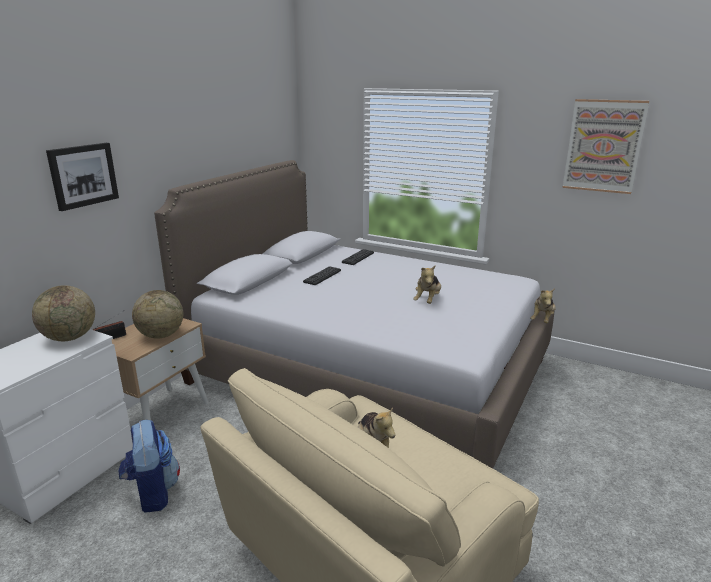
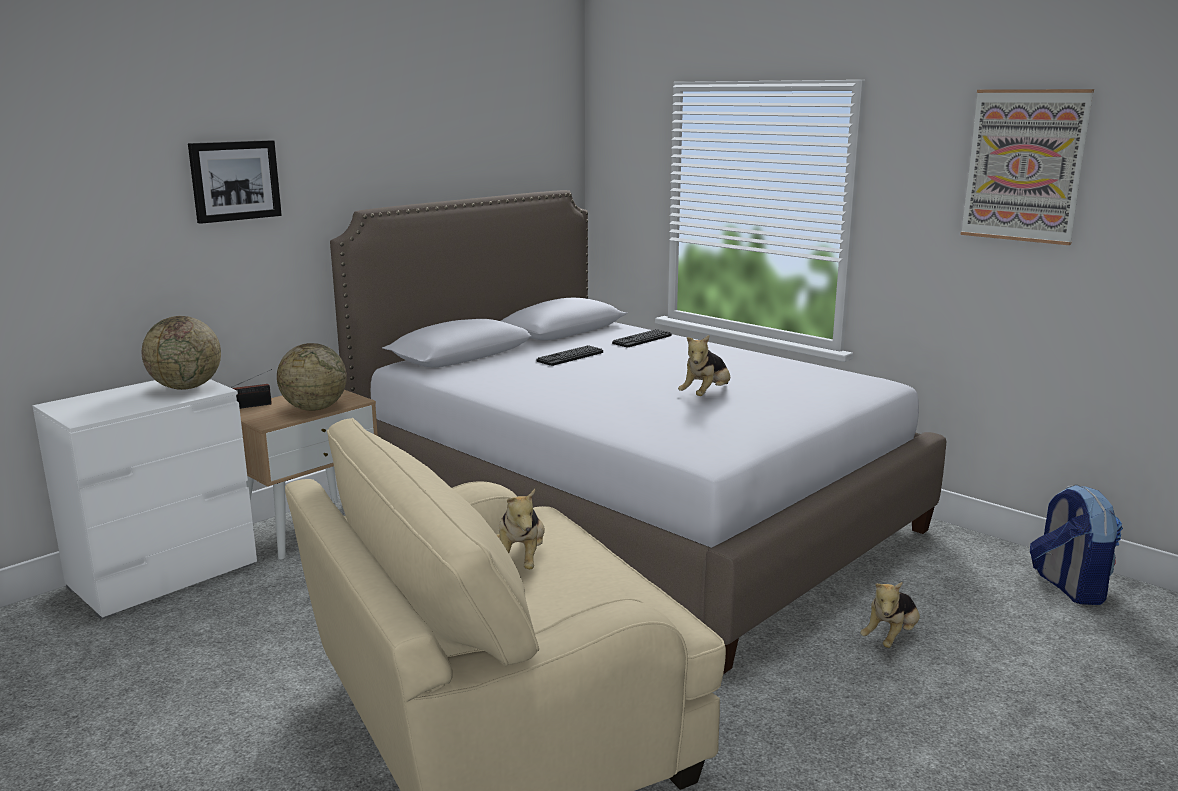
camera: 15 degrees right, 5 degrees down
backpack [118,420,180,513] -> backpack moved to [1030,484,1123,605]
plush toy [530,288,556,323] -> plush toy moved to [860,582,920,648]

